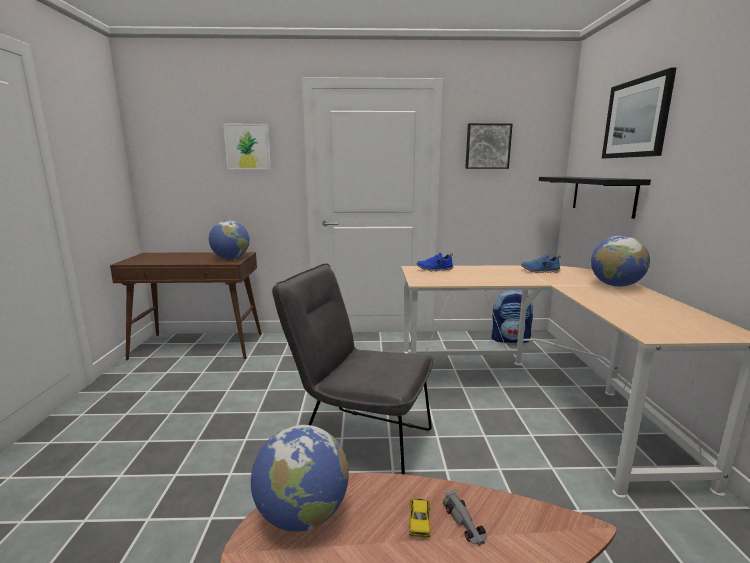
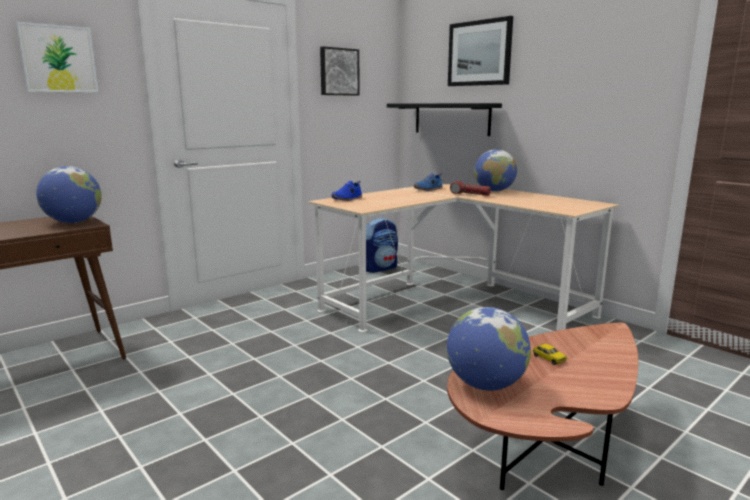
camera: 40 degrees left, 0 degrees up
grey chair [272,264,433,474] -> none
grey toy car [443,489,487,546] -> none
none -> flashlight [450,181,491,196]

